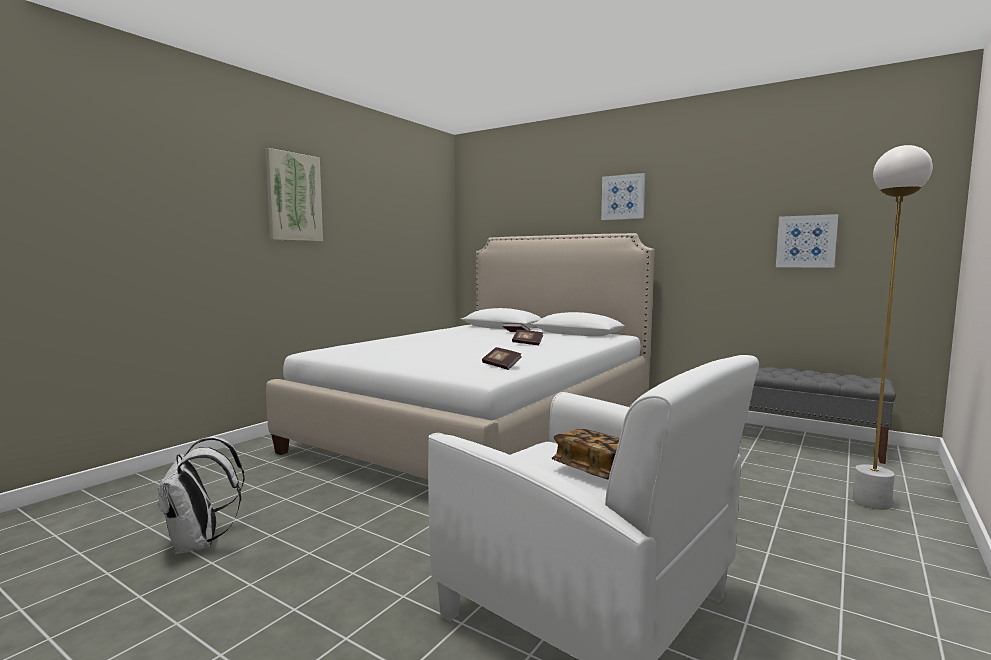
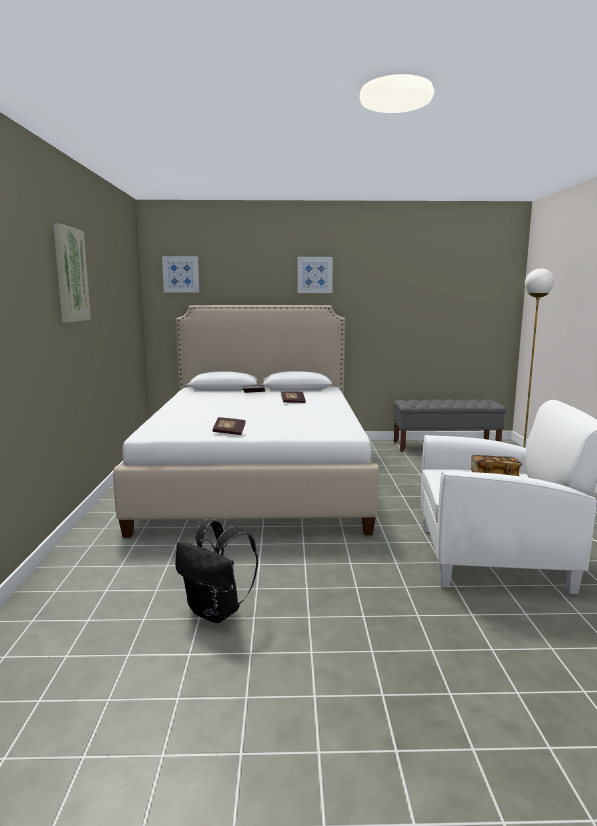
camera: 35 degrees left, 5 degrees up
white backpack [158,437,245,554] -> black backpack [175,519,258,623]
book [482,347,521,370] -> book moved to [213,417,246,435]
picture [776,214,838,268] -> picture moved to [162,256,199,293]

